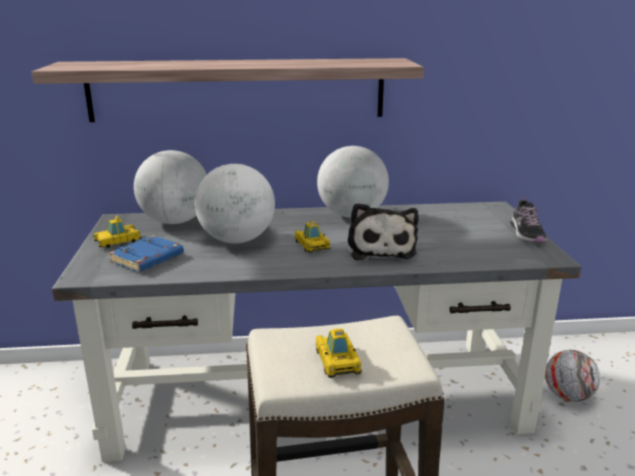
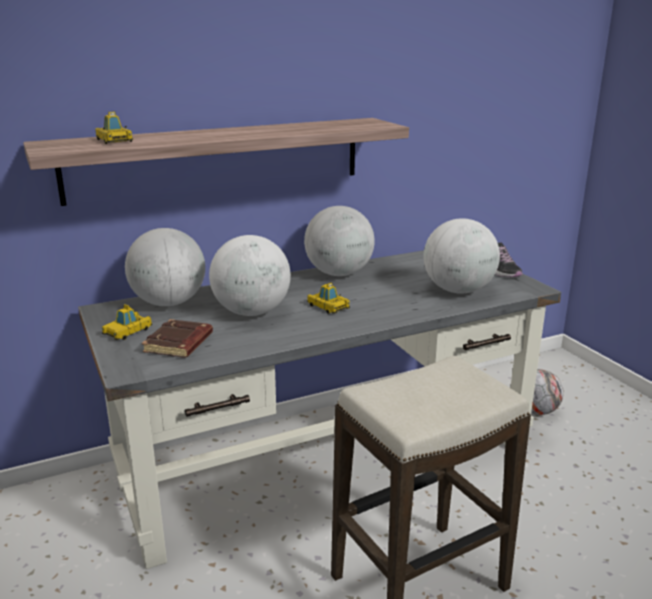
camera: 20 degrees left, 0 degrees up
blue book [109,235,184,272] -> brown book [142,319,213,358]
toy car [316,329,362,378] -> toy car moved to [95,111,133,144]
plush toy [348,203,419,260] -> none
none -> globe [424,218,500,294]

